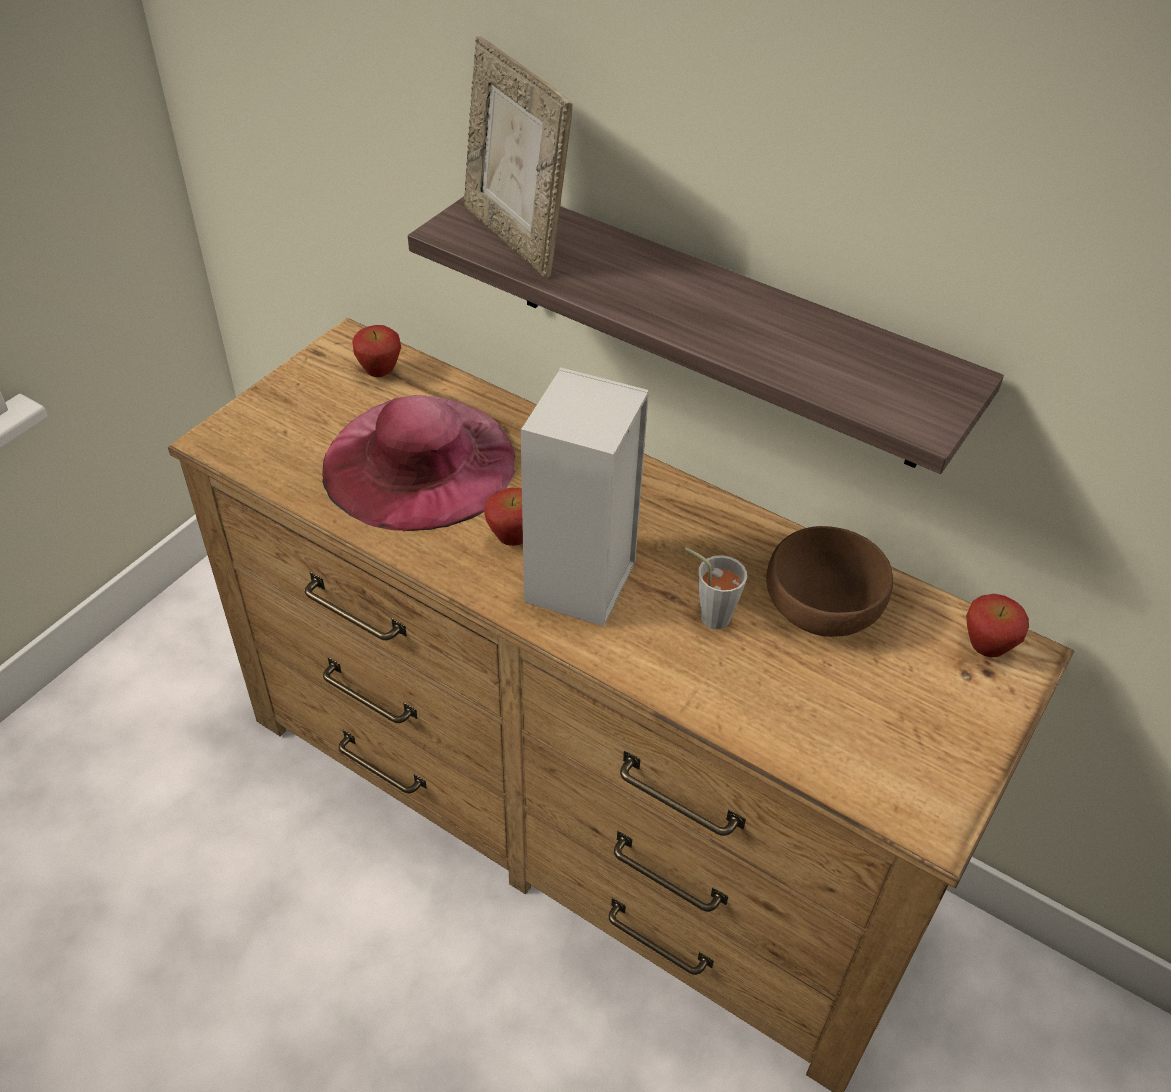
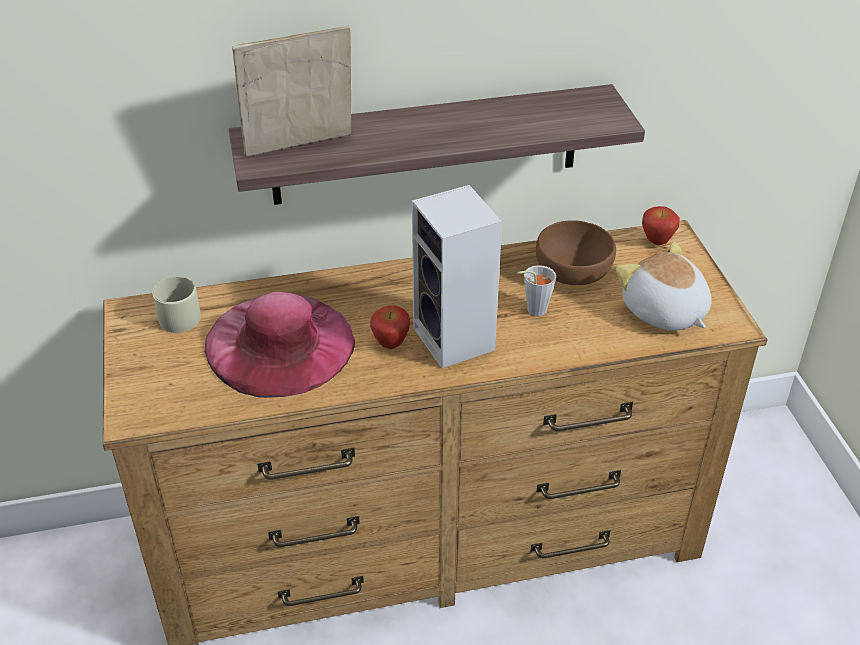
camera: 45 degrees left, 5 degrees down
apple [352,325,401,377] -> beige mug [152,277,201,333]
picture frame [464,36,572,278] -> picture frame turned 150 degrees clockwise [232,26,351,156]
none -> plush toy [616,242,712,331]

